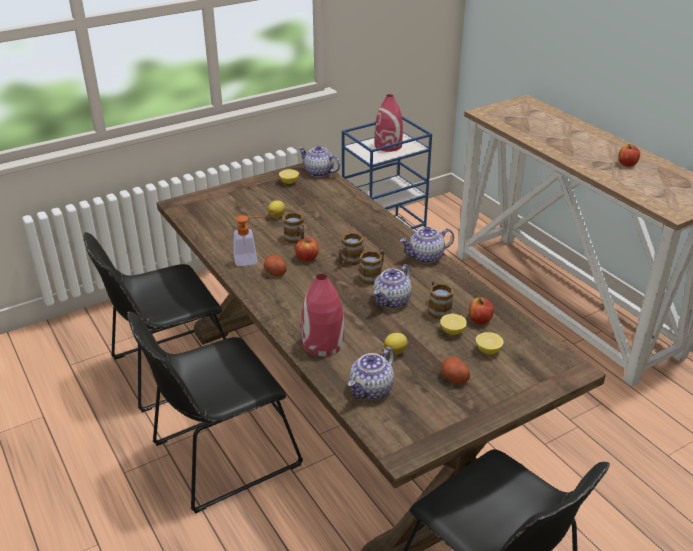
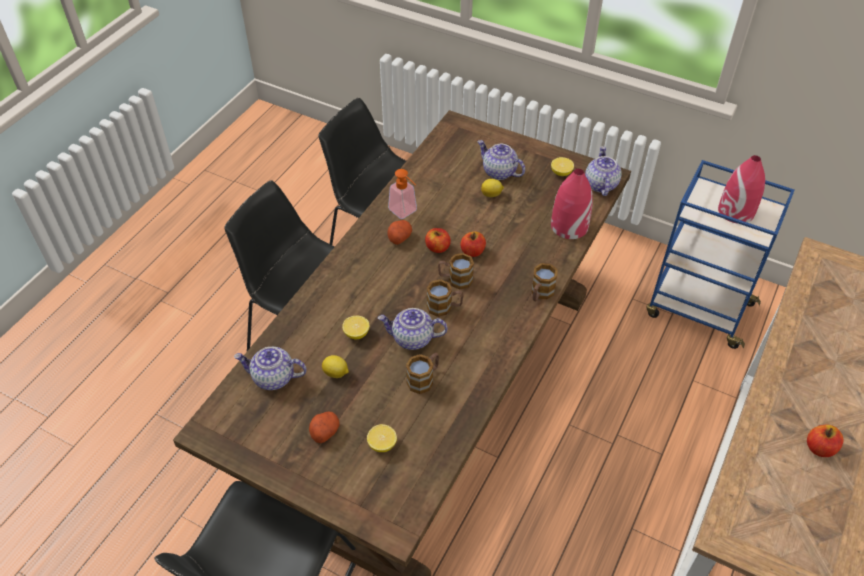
camera: 60 degrees right, 15 degrees up
mug [283,212,304,244] -> mug moved to [531,263,558,301]
red vase [301,274,344,356] -> red vase moved to [551,169,593,239]
teapot [400,227,454,264] -> teapot moved to [477,140,525,180]
lemon [440,314,467,335] -> lemon moved to [342,316,370,340]
apple [469,297,494,324] -> apple moved to [460,231,486,257]

